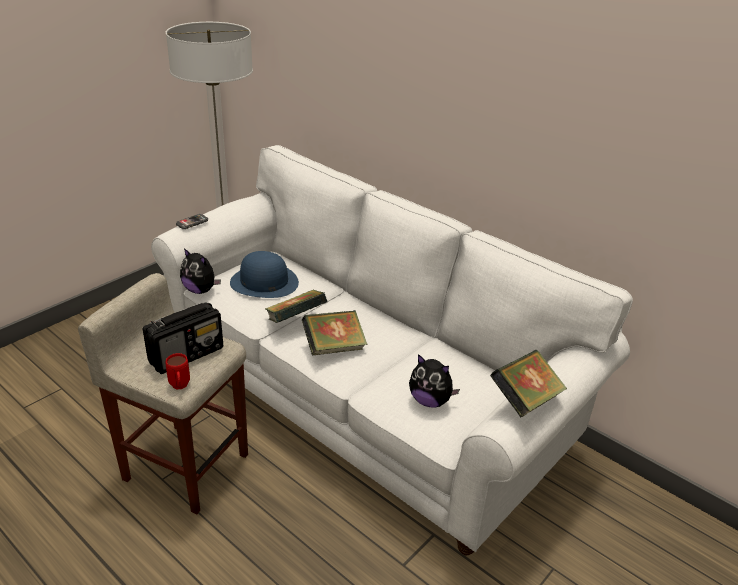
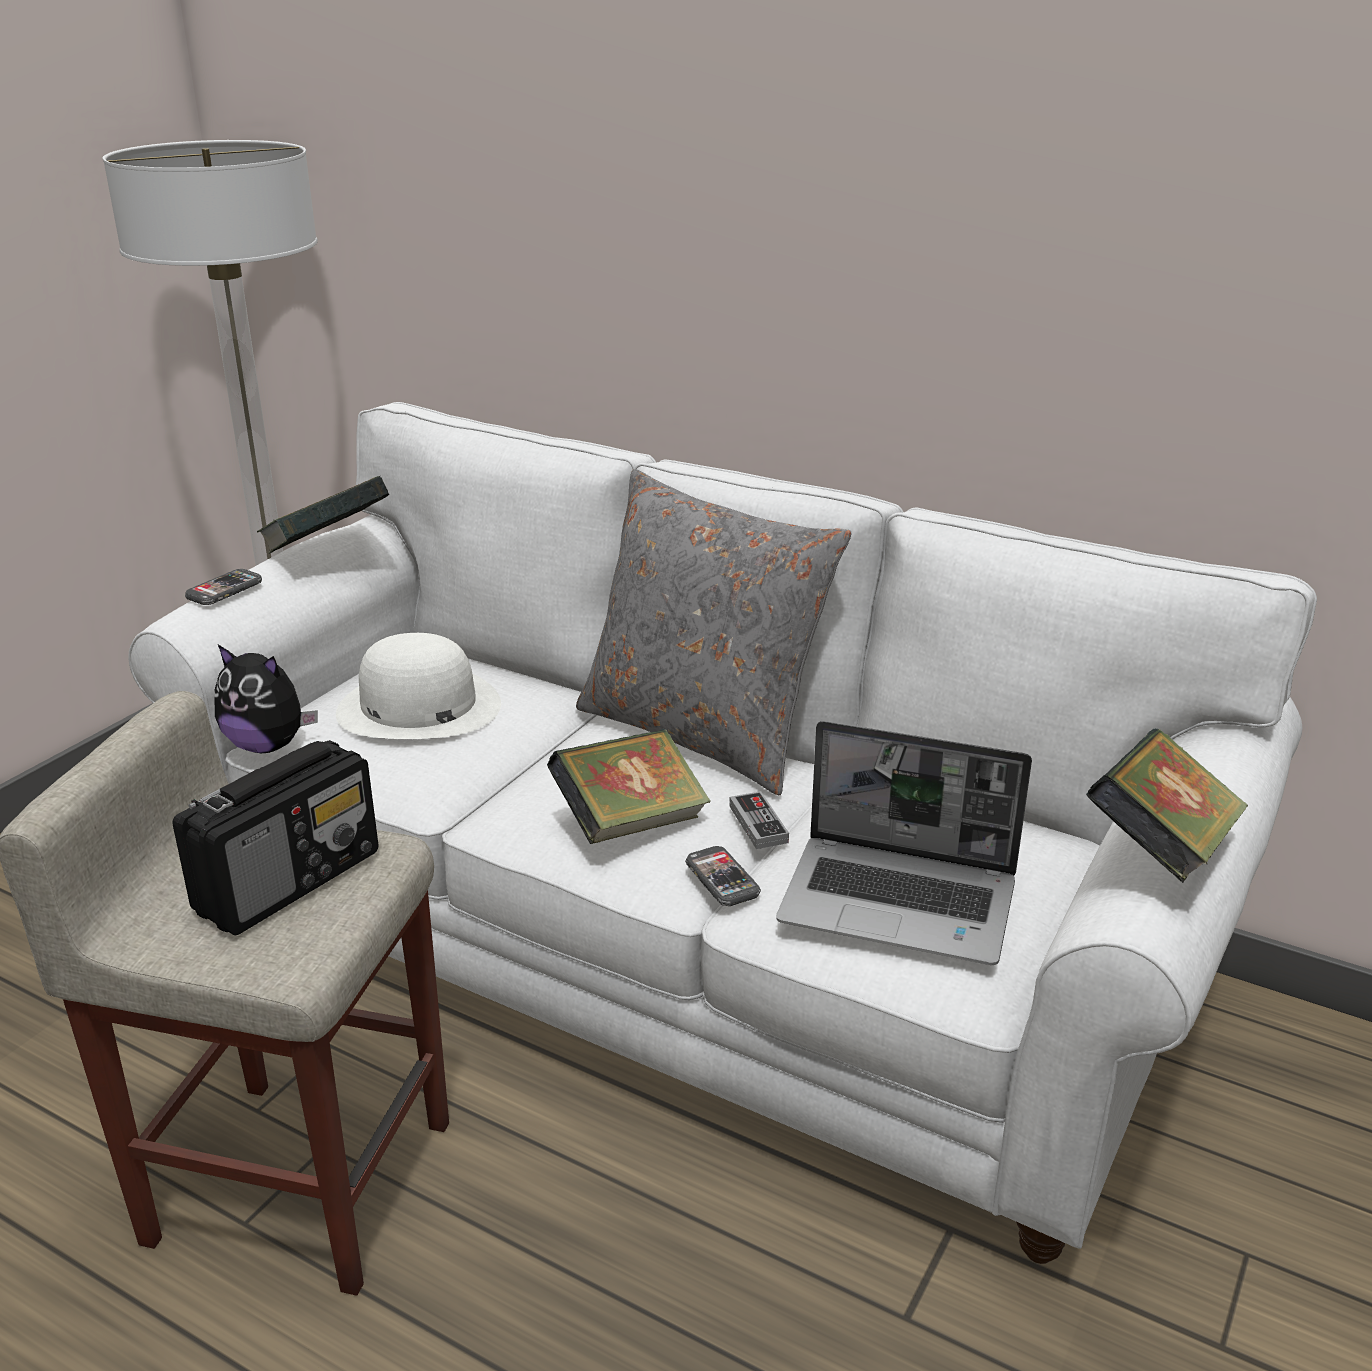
camera: 10 degrees left, 5 degrees down
red mug [165,353,190,389] -> none
blue hat [230,251,299,298] -> white hat [336,633,501,739]
book [265,290,327,323] -> book moved to [257,476,389,554]
plush toy [409,354,460,408] -> laptop [776,721,1032,965]
none -> grey pillow [576,469,852,796]
none -> phone [685,846,761,906]
none -> game controller [729,791,789,849]

